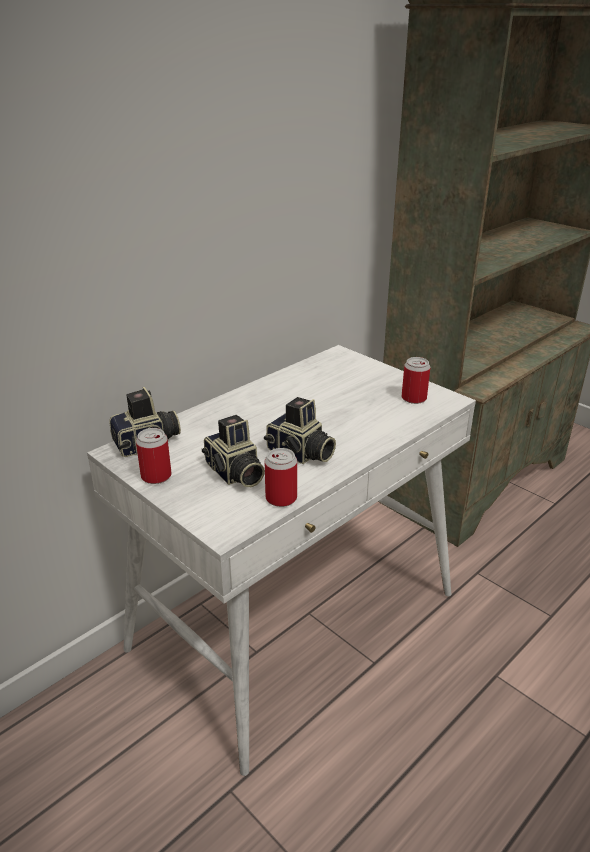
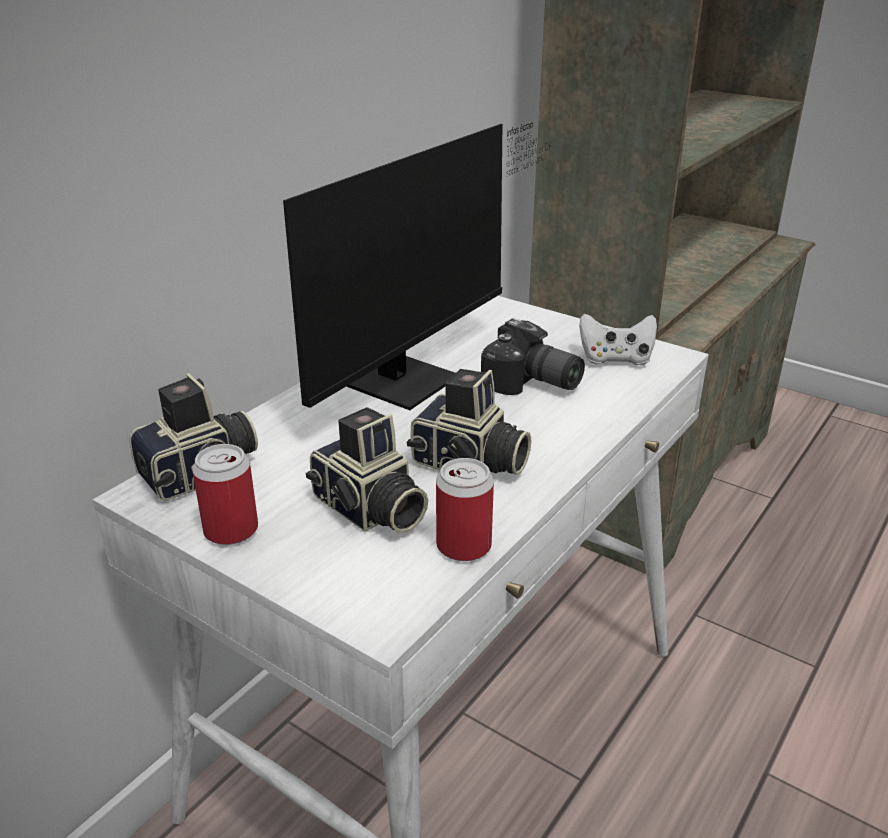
camera: 10 degrees left, 0 degrees up
can [402,357,430,404] -> white game controller [579,314,657,365]
none -> monitor [283,123,551,410]
none -> camera [481,318,585,395]

